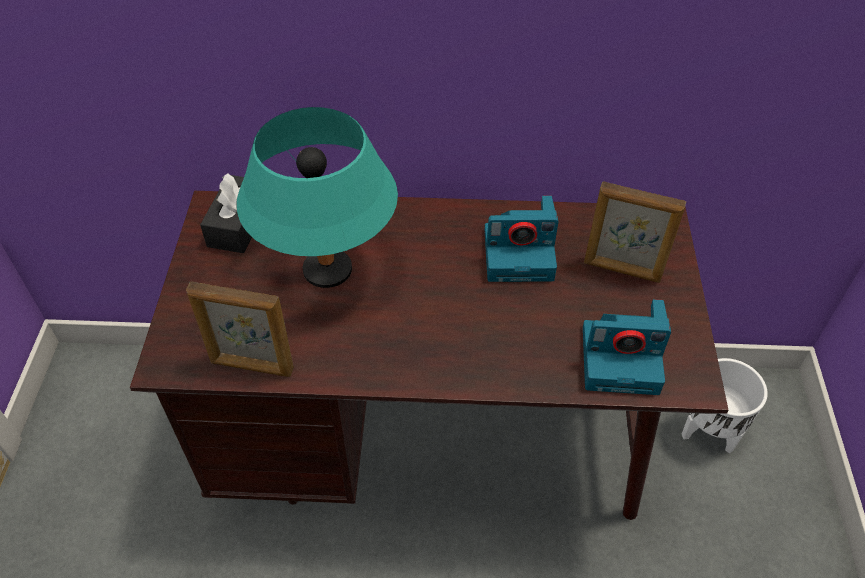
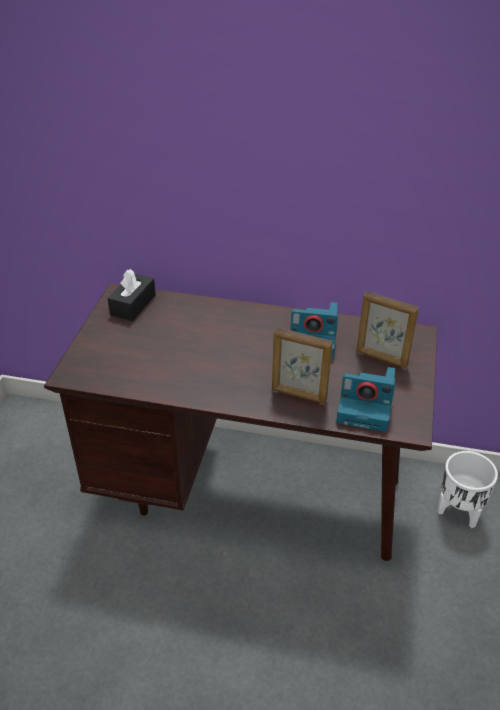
camera: 10 degrees right, 10 degrees down
picture frame [186,281,294,377] -> picture frame moved to [272,327,333,404]
turquoise table lamp [237,107,398,288] -> none

